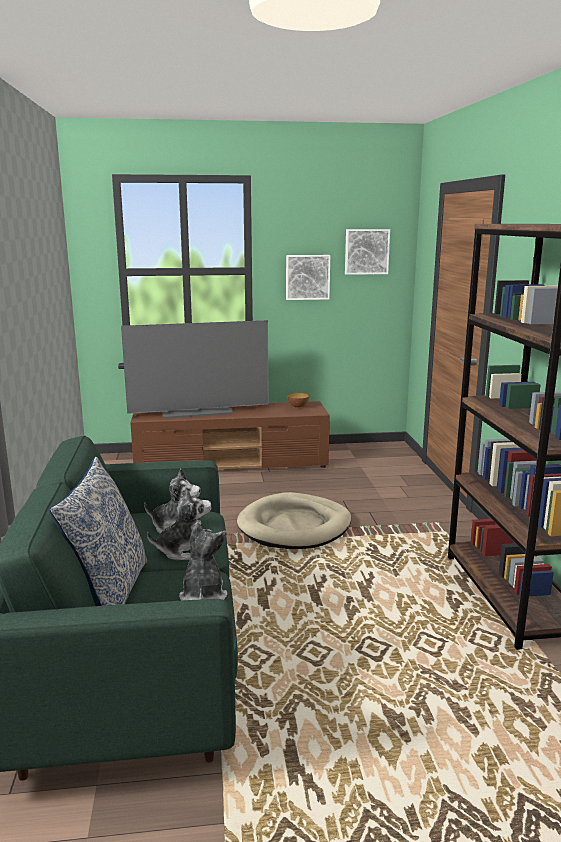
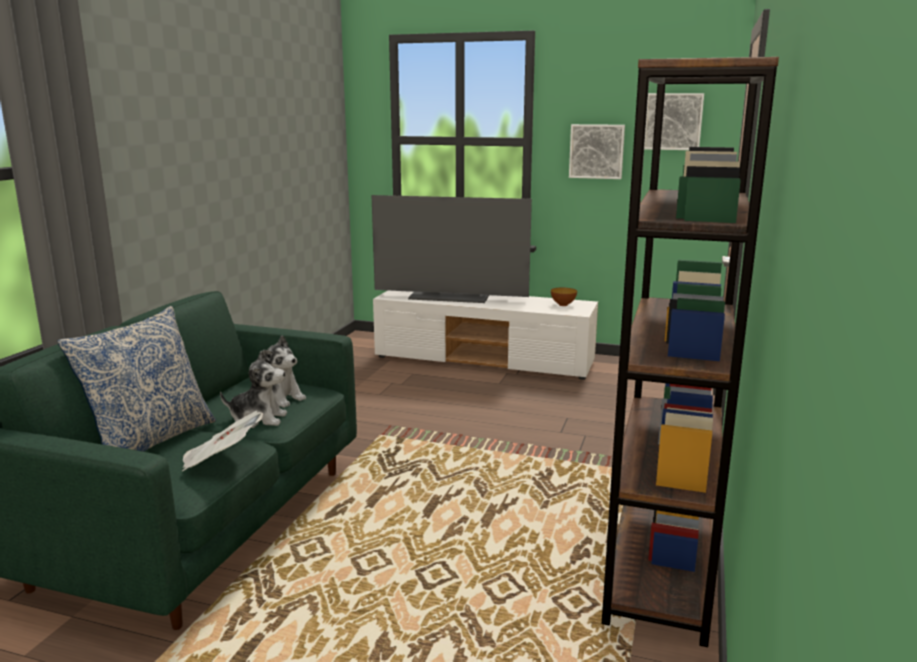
camera: 25 degrees right, 0 degrees up
brown tv stand [130,401,330,469] -> white tv stand [373,290,598,380]
plush toy [179,522,227,601] -> newspaper [182,411,263,471]
beige dog bed [237,492,351,549] -> none

